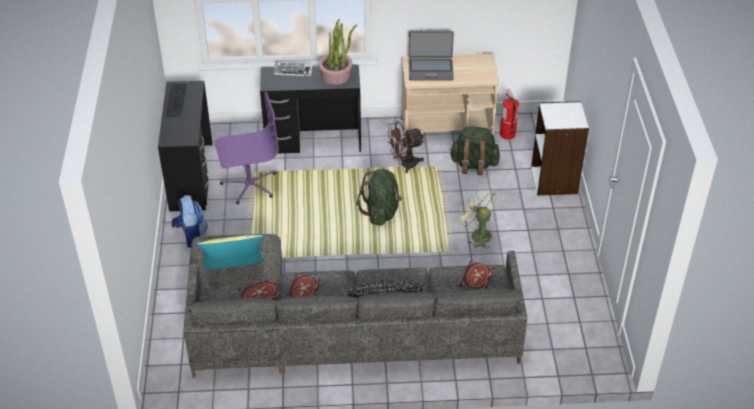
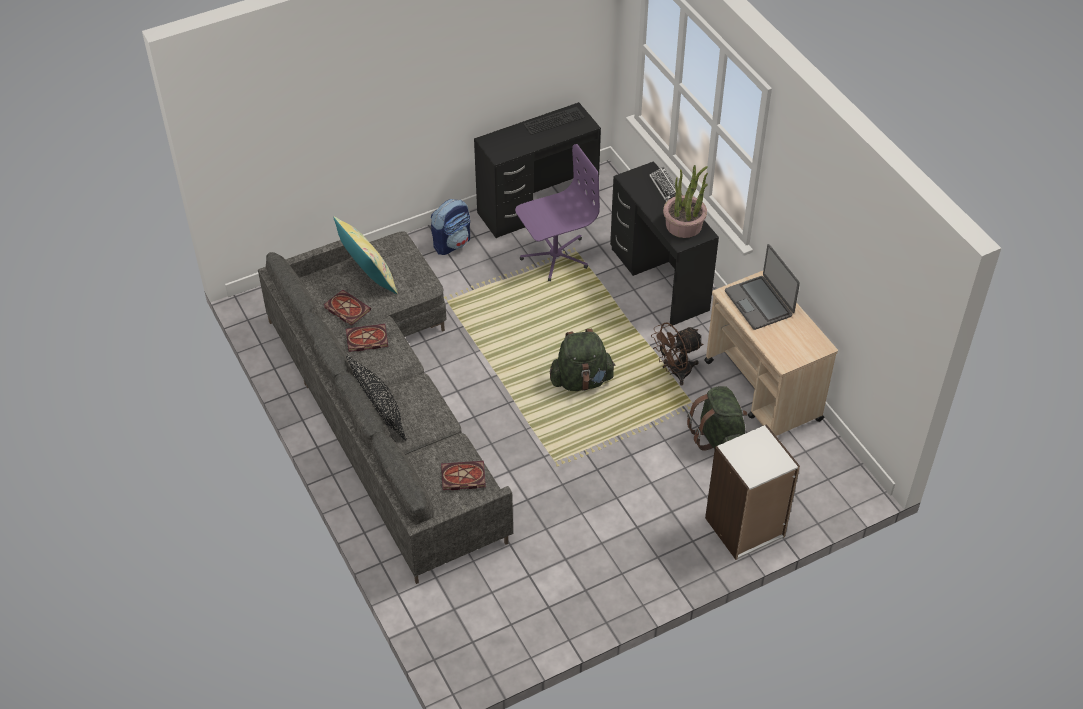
camera: 65 degrees right, 5 degrees up
purple office chair [215,92,279,204] -> purple office chair turned 75 degrees counterclockwise [515,144,600,281]
brown fan [387,122,424,173] -> brown fan turned 75 degrees counterclockwise [651,322,703,385]
green fan [457,188,497,248] -> none
fire extinguisher [500,89,519,139] -> none

